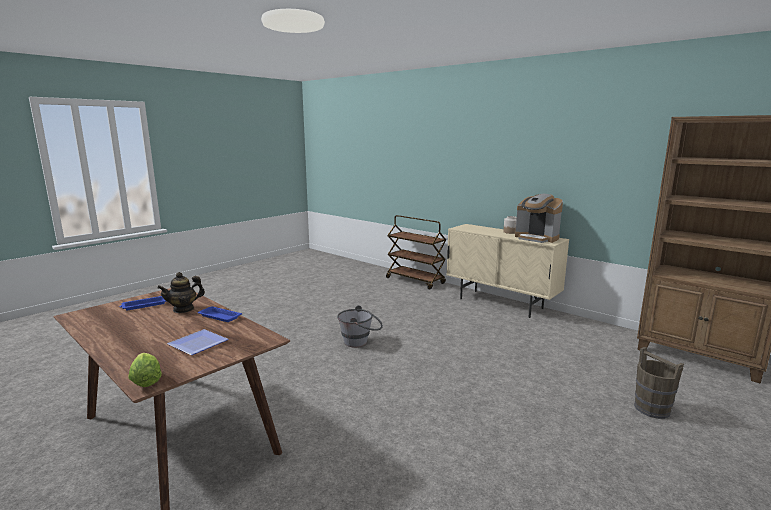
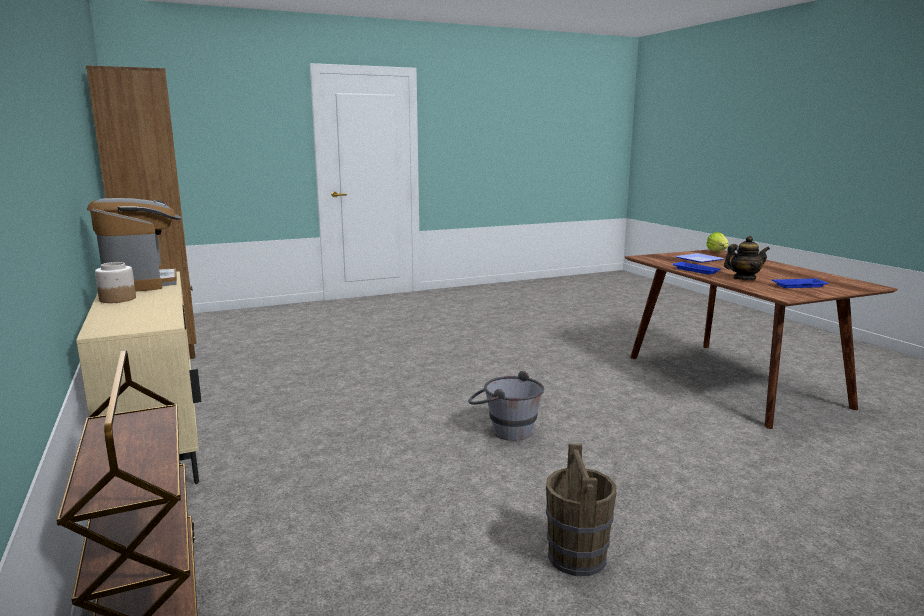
camera: 155 degrees left, 0 degrees up
brown bucket [634,347,684,419] -> brown bucket moved to [546,444,616,576]

